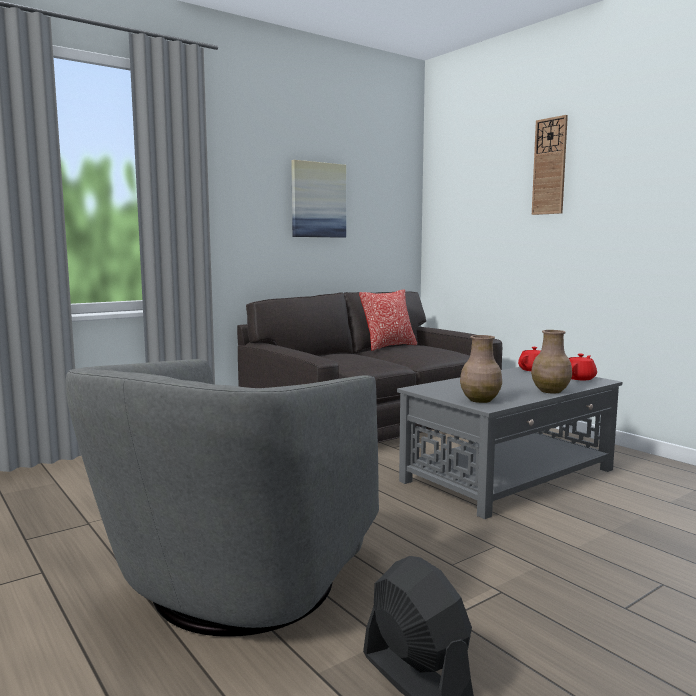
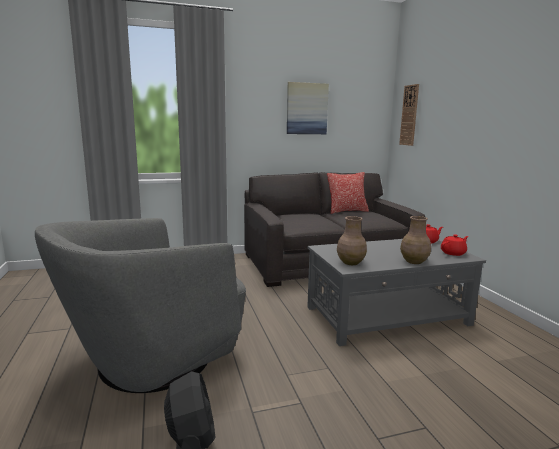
camera: 20 degrees right, 5 degrees up
wall clock [532,115,568,215] -> wall clock moved to [399,84,419,146]

